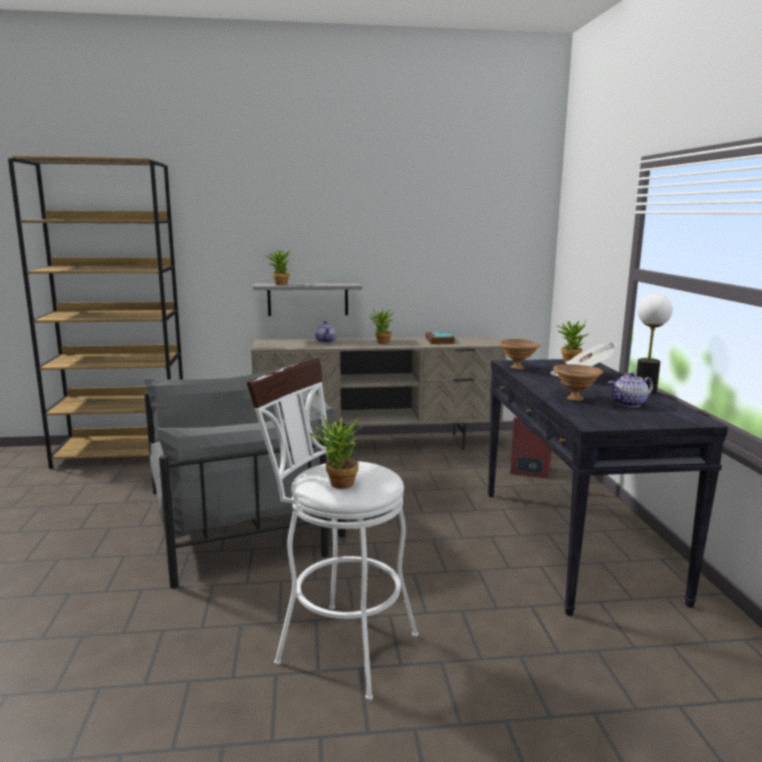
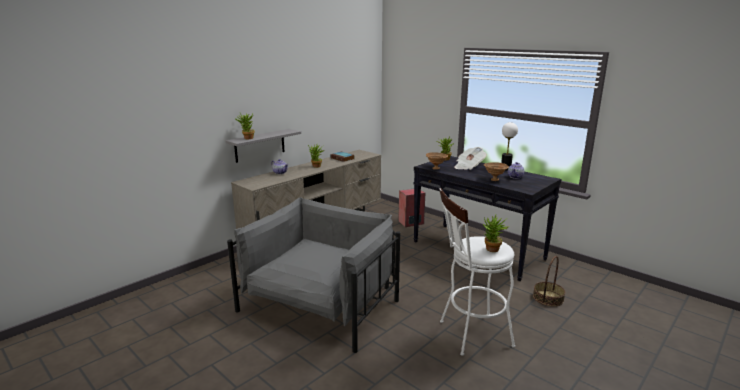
camera: 40 degrees left, 5 degrees up
brown bookcase [8,156,183,469] -> none
none -> basket [533,256,566,306]

